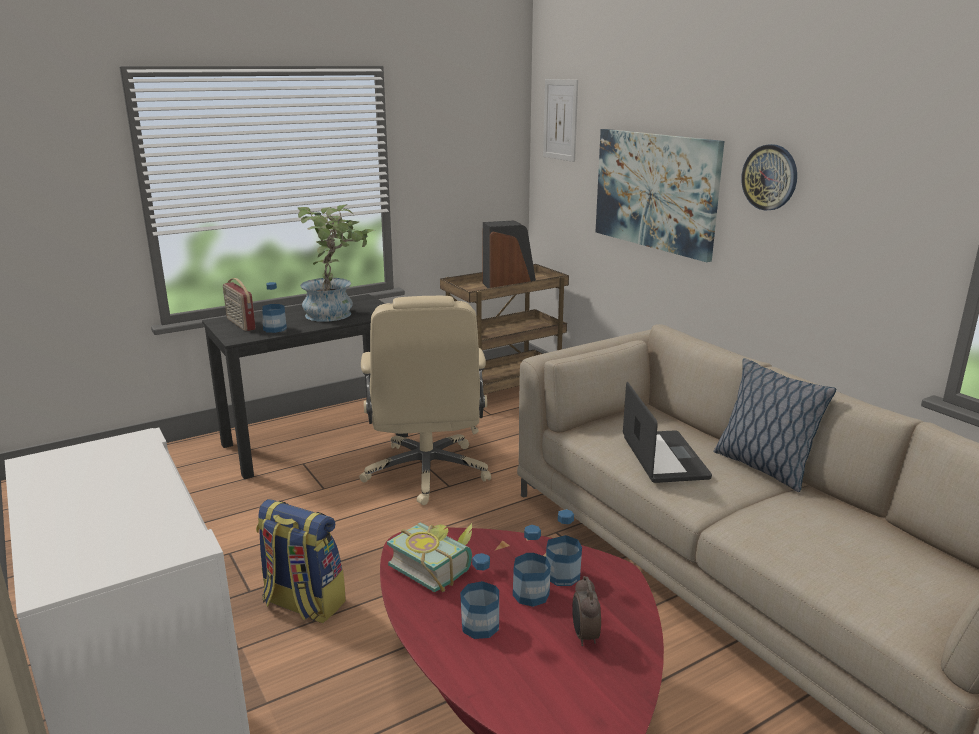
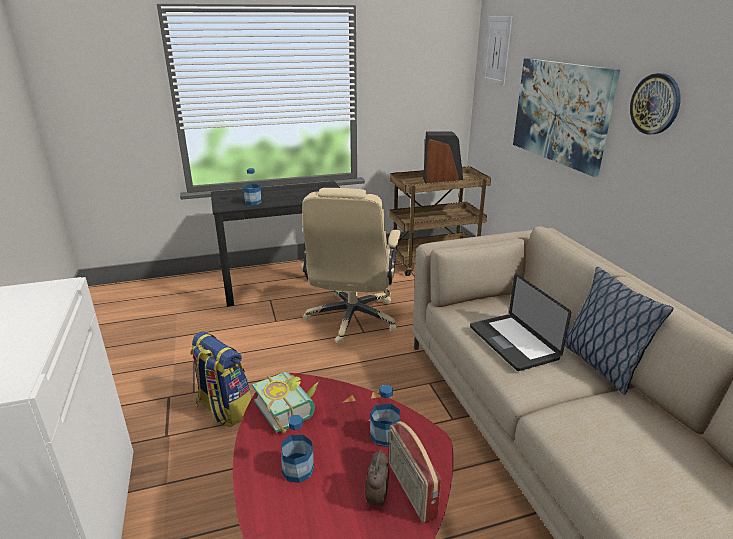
camera: 15 degrees right, 5 degrees up
radio [223,278,256,331] -> radio moved to [389,421,441,523]
potted plant [298,204,374,322] -> none
bottle [513,525,551,607] -> none
laptop [623,382,712,483] -> laptop turned 150 degrees clockwise [470,274,571,371]

